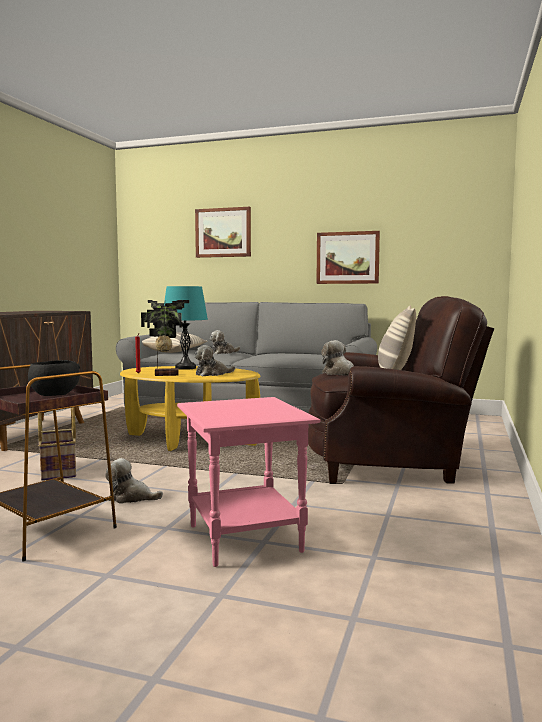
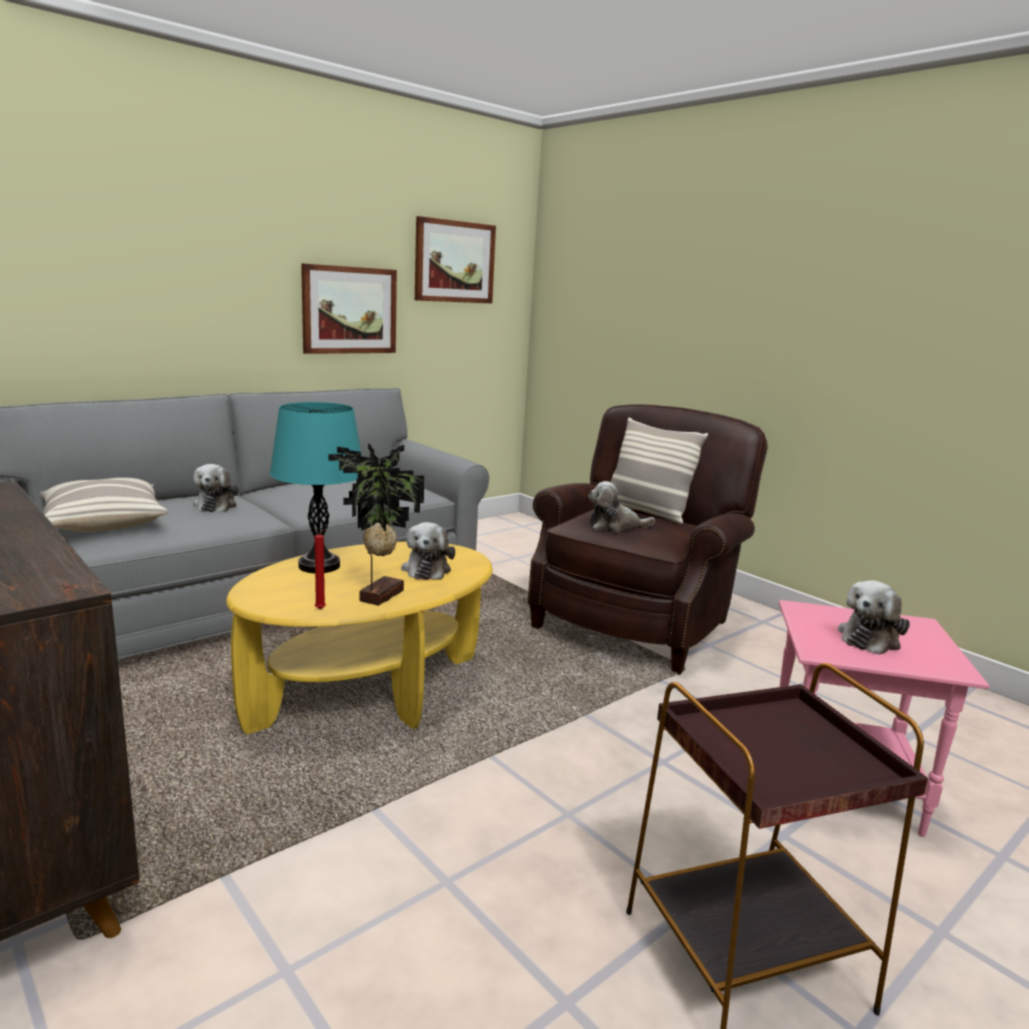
camera: 60 degrees left, 10 degrees up
black bowl [28,360,80,396] -> none
basket [38,407,76,481] -> none
plush toy [105,458,163,504] -> plush toy moved to [838,580,910,655]
picture [195,207,251,258] -> picture moved to [415,216,496,303]

